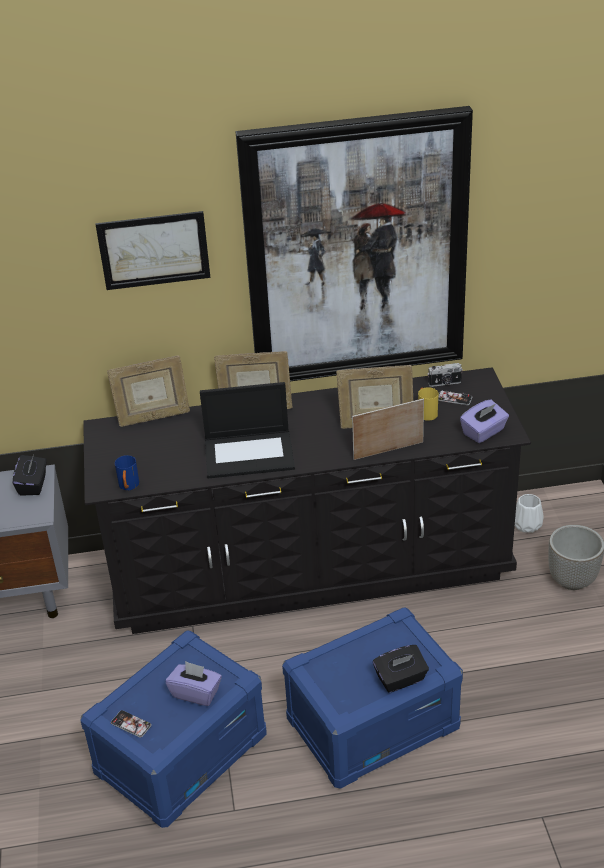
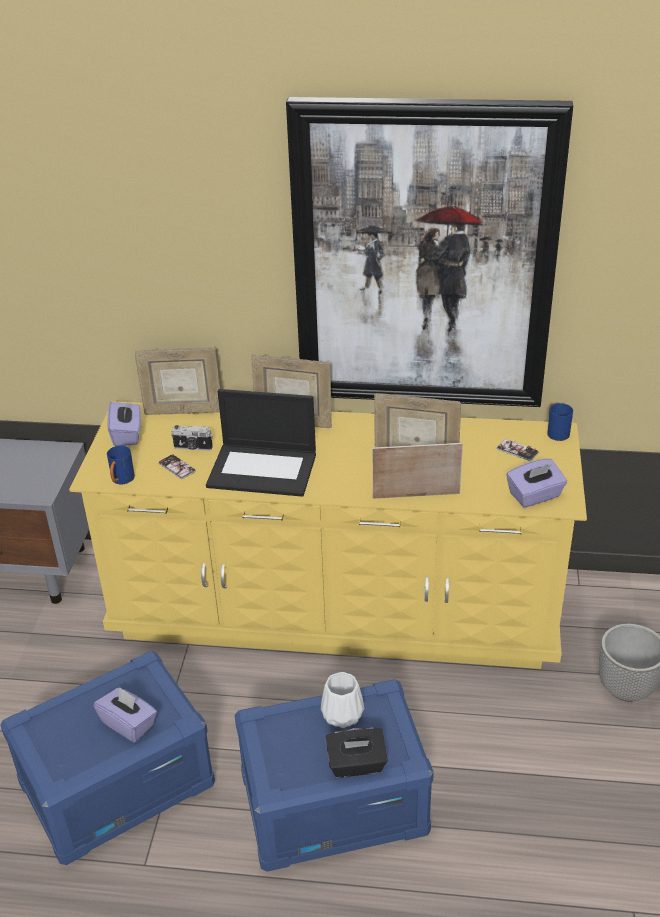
camera: 15 degrees right, 0 degrees up
black tissue box [13,455,47,496] -> none
black dresser [83,367,531,634] -> yellow dresser [69,401,587,669]
picture [95,211,210,290] -> none
phone [111,710,152,738] -> phone moved to [158,454,196,479]
yellow mug [418,387,439,421] -> none
camera [427,363,463,387] -> camera moved to [171,425,213,451]
white vase [515,494,544,533] -> white vase moved to [321,672,364,728]
none -> purple tissue box [108,401,141,446]
none -> blue mug [547,403,573,441]

